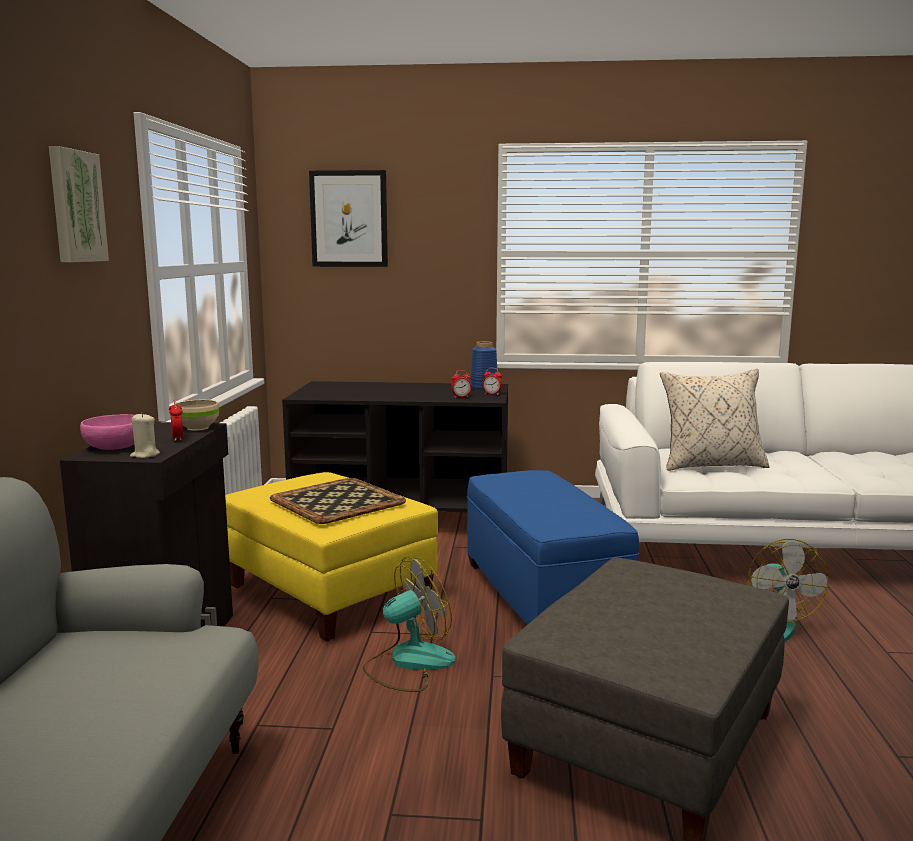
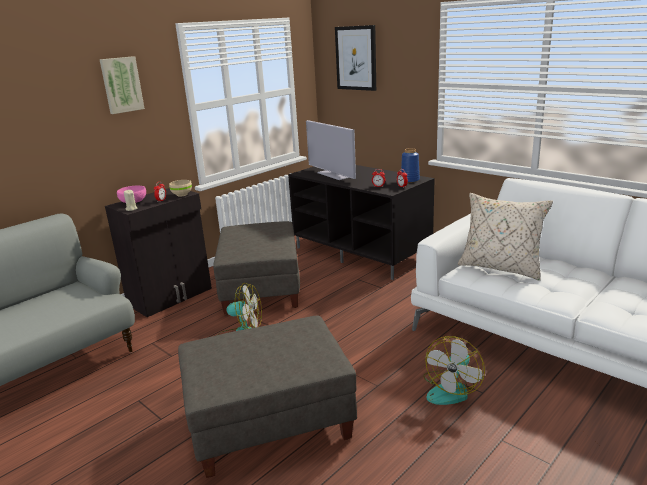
camera: 40 degrees right, 10 degrees up
yellow ottoman [225,472,438,641] -> grey ottoman [213,221,300,315]
tray [270,478,406,524] -> none
blue ottoman [467,470,639,625] -> none
none -> television [306,120,356,180]

